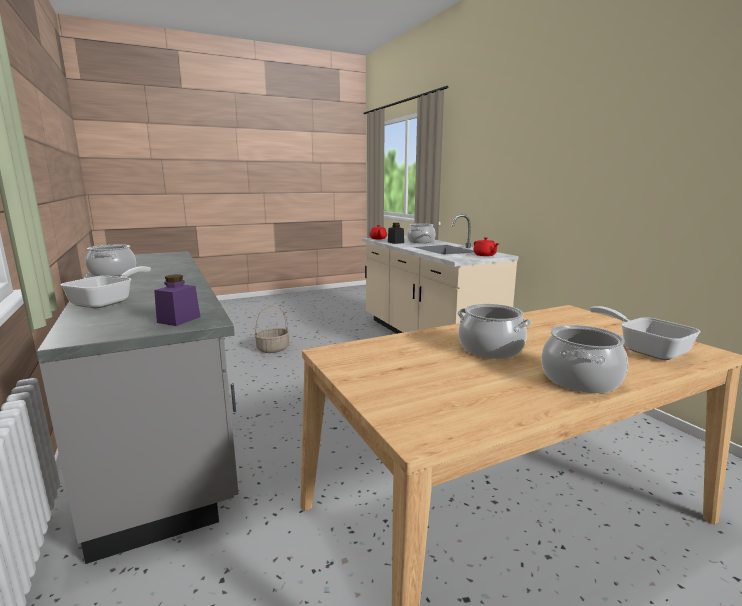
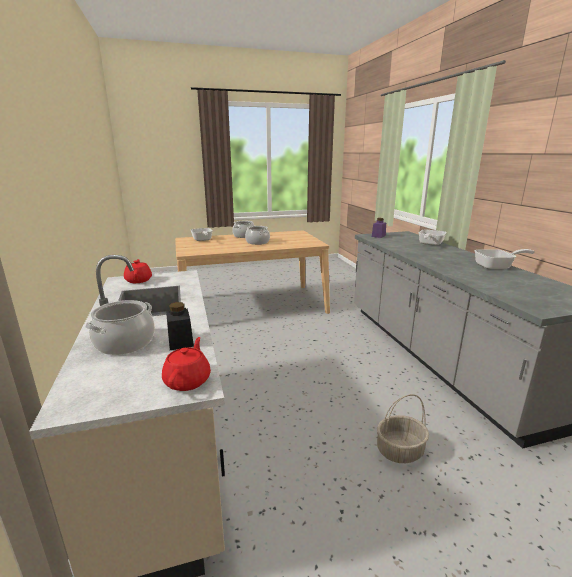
camera: 170 degrees left, 5 degrees up
cooking pot [85,244,136,276] -> frying pan [475,249,535,270]

